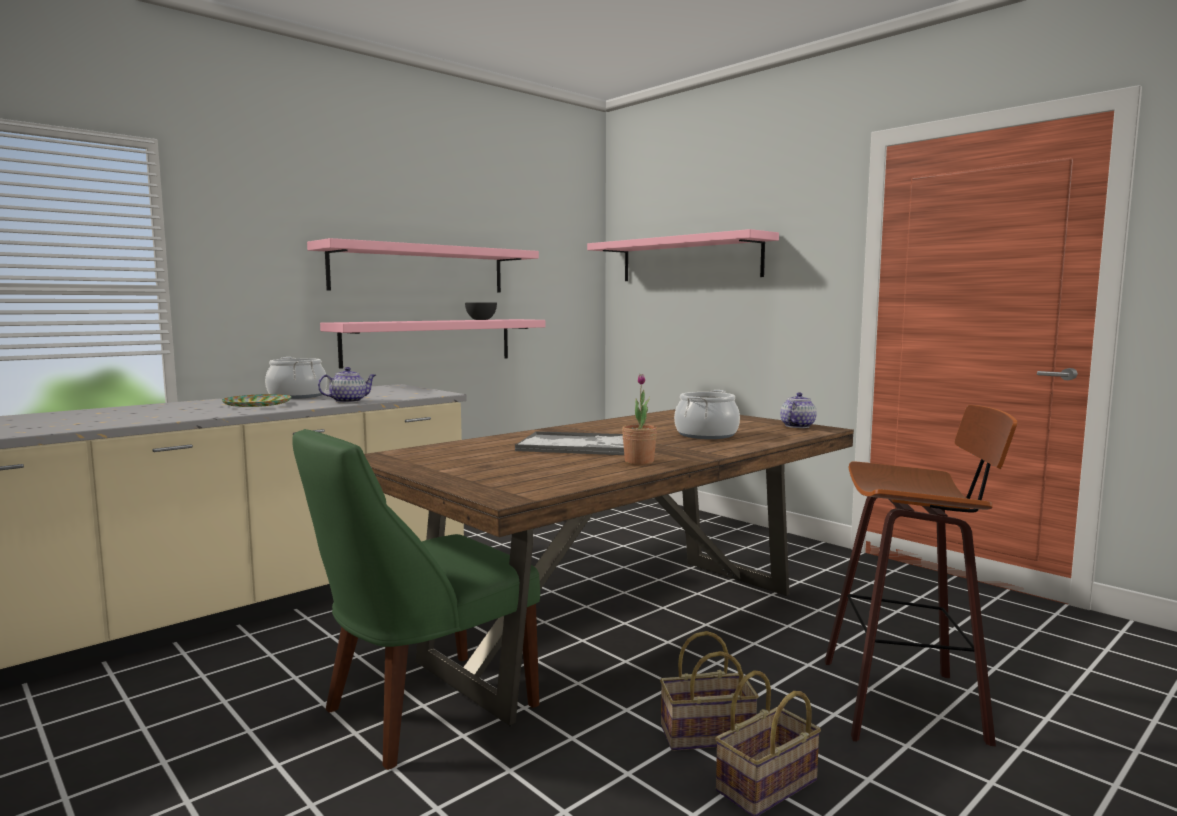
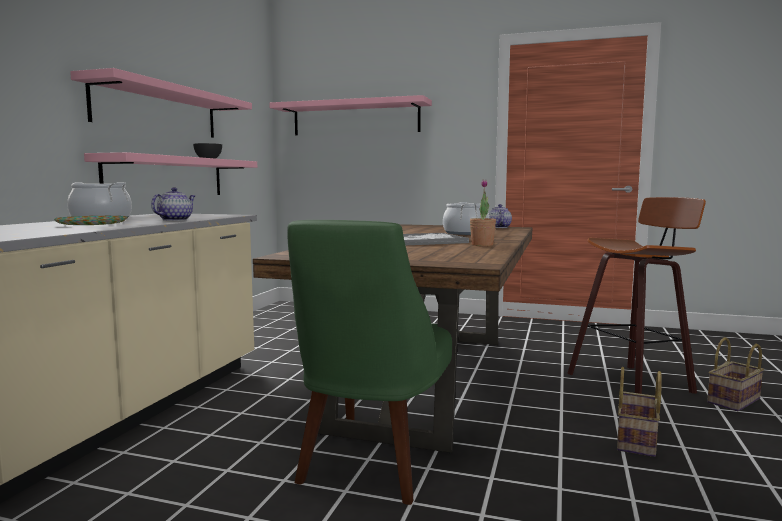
camera: 30 degrees left, 0 degrees up
basket [660,631,759,751] -> basket moved to [707,337,764,411]

